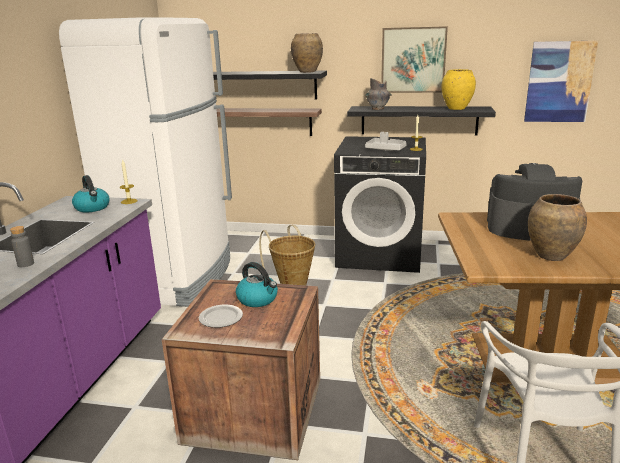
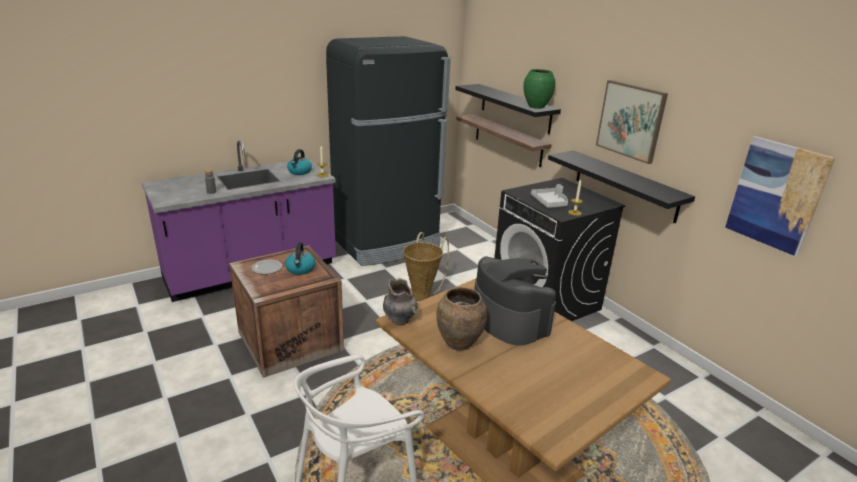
camera: 45 degrees right, 5 degrees up
white fridge [59,17,232,307] -> black fridge [326,36,451,266]
brown vase [291,33,323,73] -> green vase [523,69,555,109]
grey vase [365,78,392,110] -> grey vase moved to [383,278,418,325]
yellow vase [442,69,476,110] -> none

